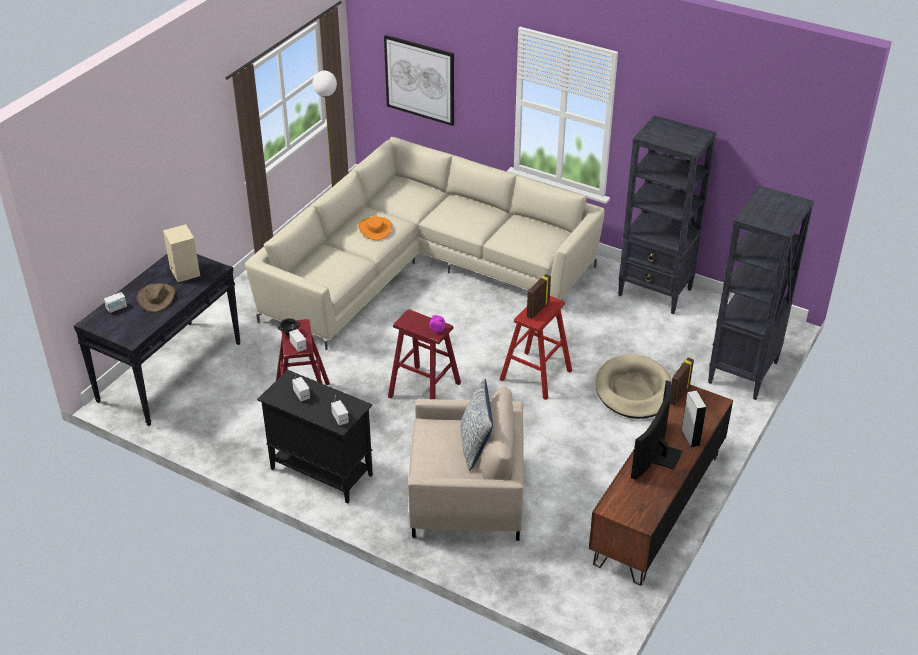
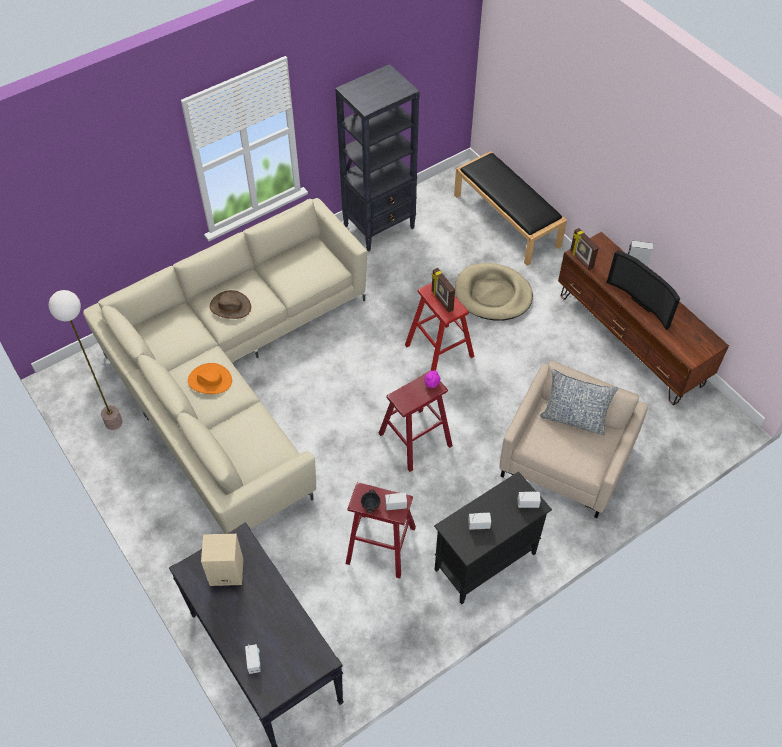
camera: 65 degrees left, 15 degrees up
brown hat [137,283,175,312] -> brown hat moved to [210,290,251,319]
picture [384,35,454,126] -> none
black bookcase [708,185,814,400] -> black bench [454,151,567,266]

